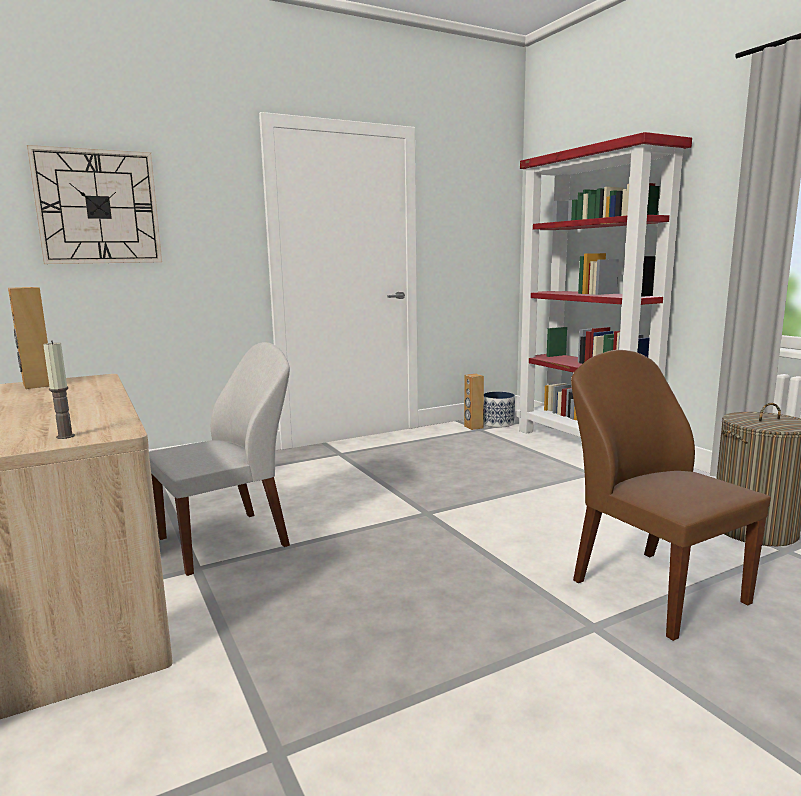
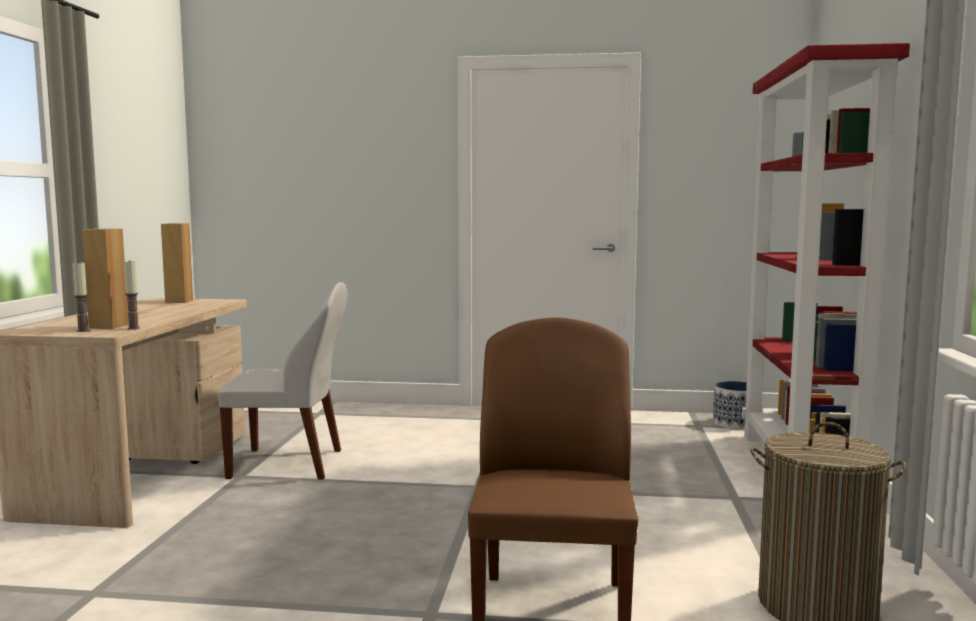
camera: 35 degrees right, 5 degrees down
wall clock [27,145,162,264] -> none
brown speaker [464,374,484,430] -> brown speaker moved to [82,229,129,329]
none -> candle [124,260,140,330]

